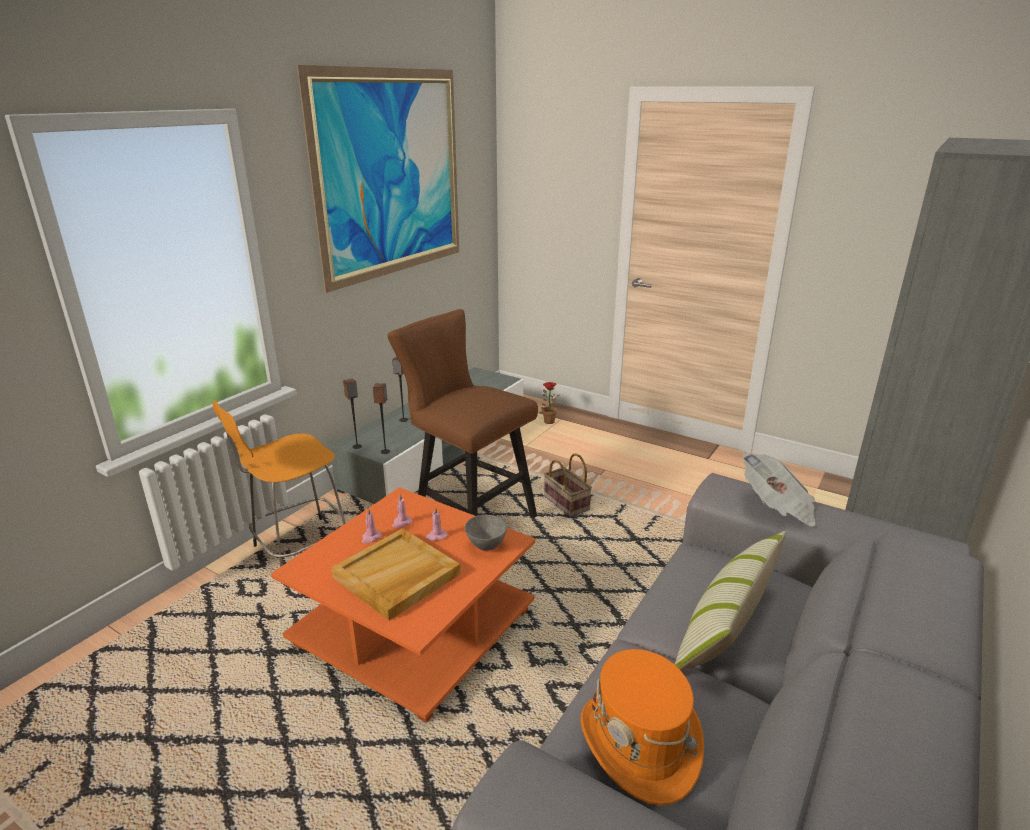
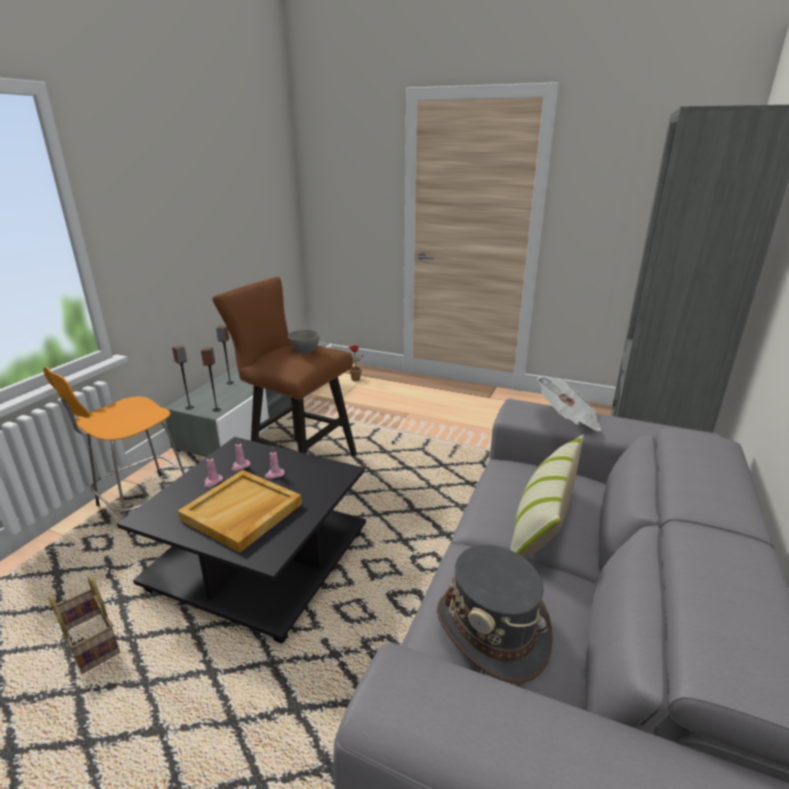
camera: 10 degrees left, 0 degrees up
orange coffee table [271,487,535,722] -> black coffee table [117,437,366,643]
picture [297,65,459,293] -> none
grey bowl [465,515,507,551] -> grey bowl moved to [288,330,320,353]
basket [544,453,592,517] -> basket moved to [49,576,120,674]
orange hat [581,649,704,806] -> grey hat [437,545,553,684]

